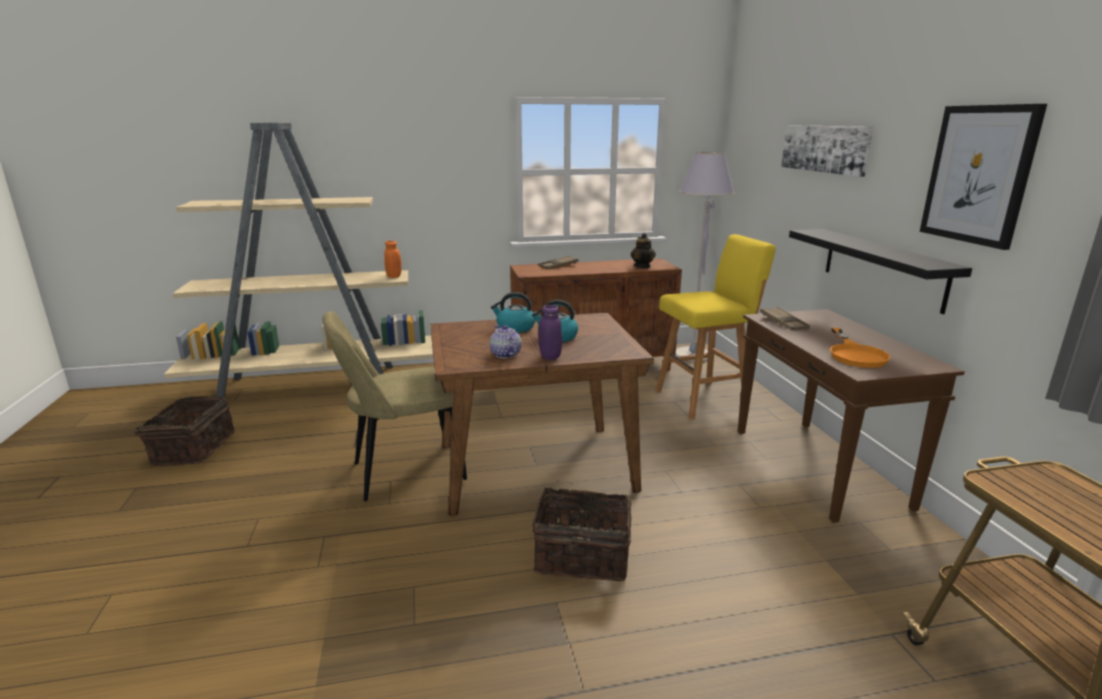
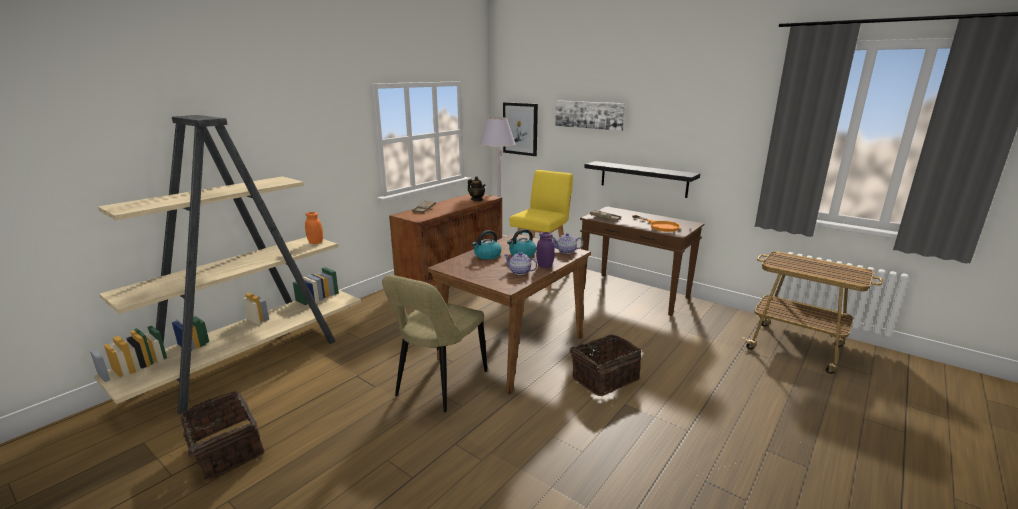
camera: 40 degrees left, 0 degrees up
picture [920,104,1047,250] -> picture moved to [503,102,538,156]
none -> teapot [552,233,583,254]

